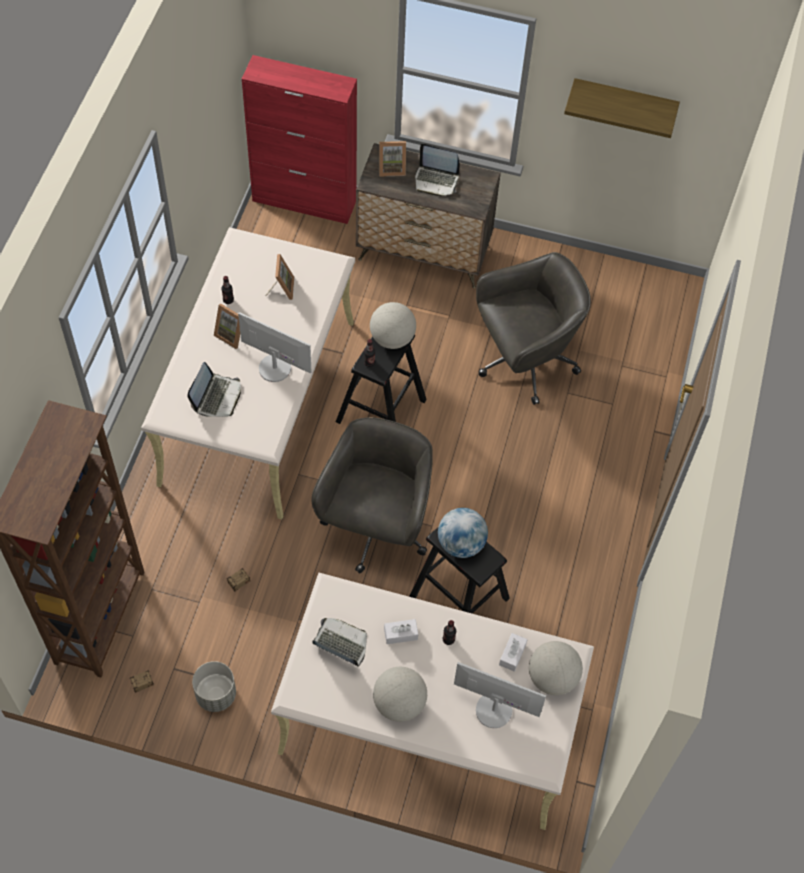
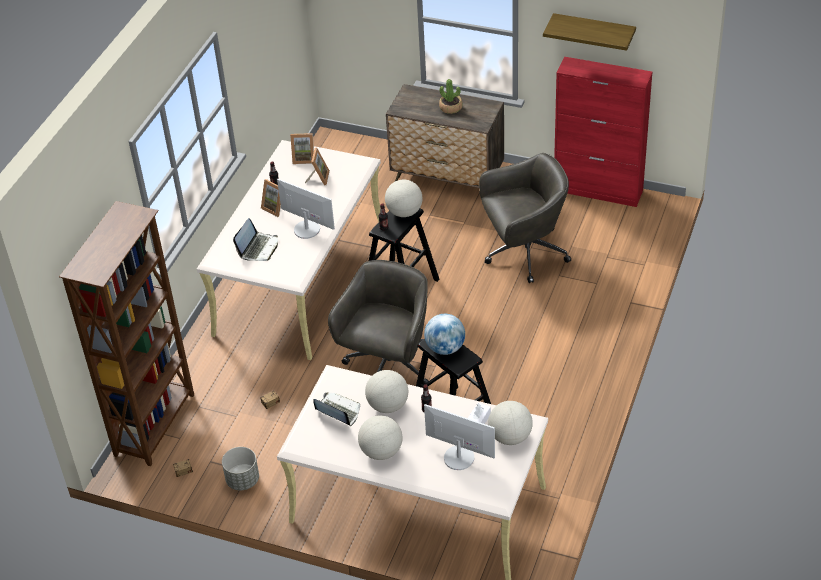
camera: 10 degrees right, 15 degrees down
red cabinet [242,55,357,224] -> red cabinet moved to [554,57,652,207]
picture frame [379,141,406,176] -> picture frame moved to [290,133,314,164]
white tissue box [384,619,418,644] -> globe [365,370,408,413]
laptop [415,144,459,196] -> potted plant [439,79,462,114]

